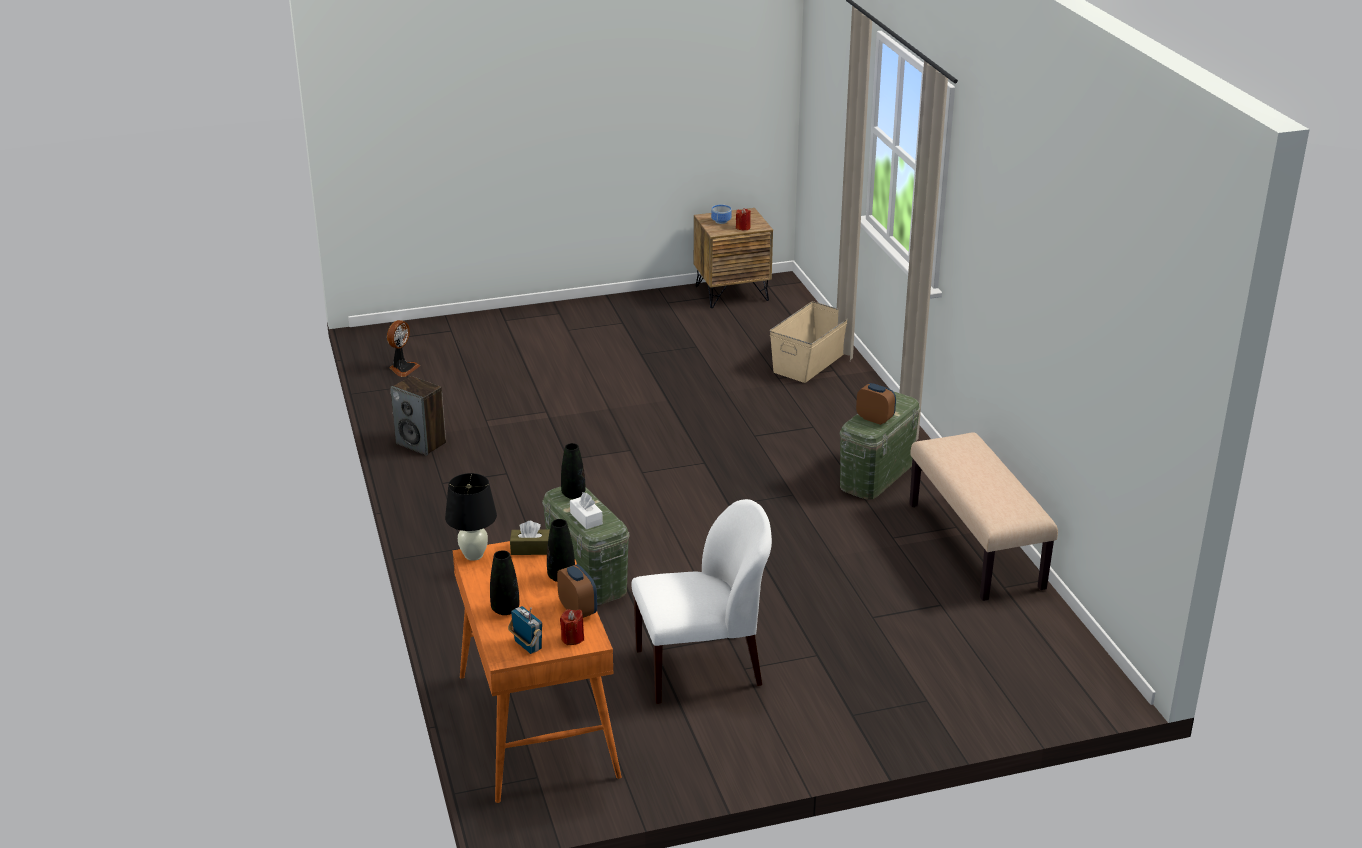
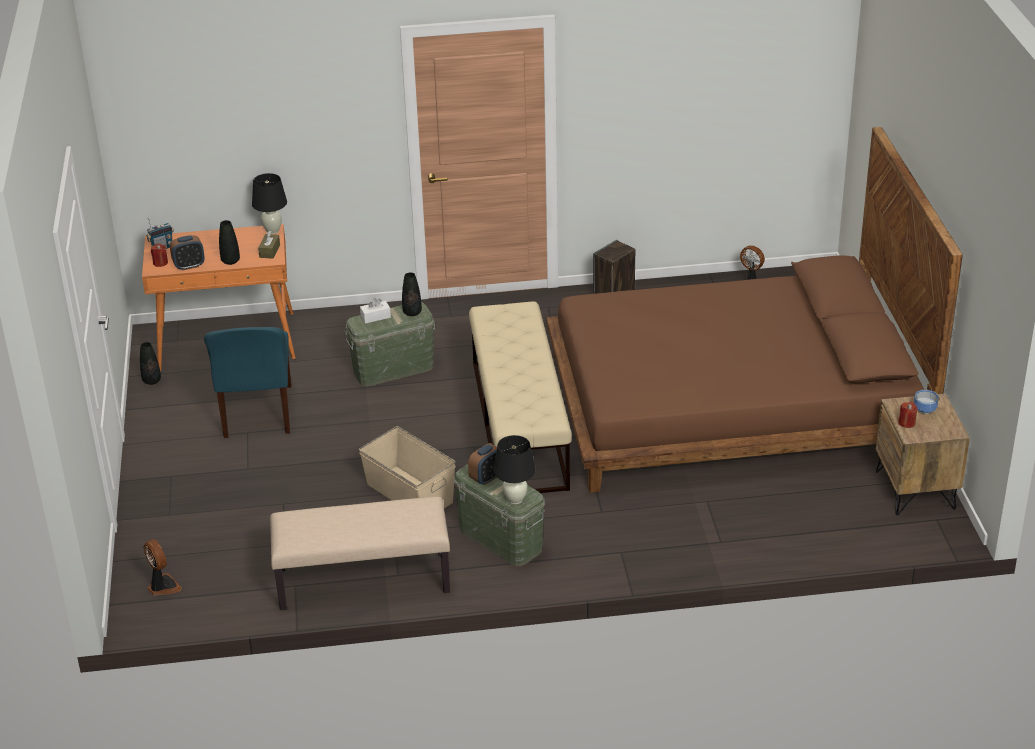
camera: 100 degrees right, 5 degrees up
black vase [490,550,519,615] -> black vase moved to [140,342,161,385]
white chair [631,499,772,704] -> blue chair [204,327,291,438]
beige storage box [770,301,848,383] -> beige storage box moved to [359,426,456,508]
none -> fan [144,539,182,596]
none -> beige bench [469,302,572,493]
none -> black table lamp [494,435,535,504]
none -> brown bed [547,127,963,493]

